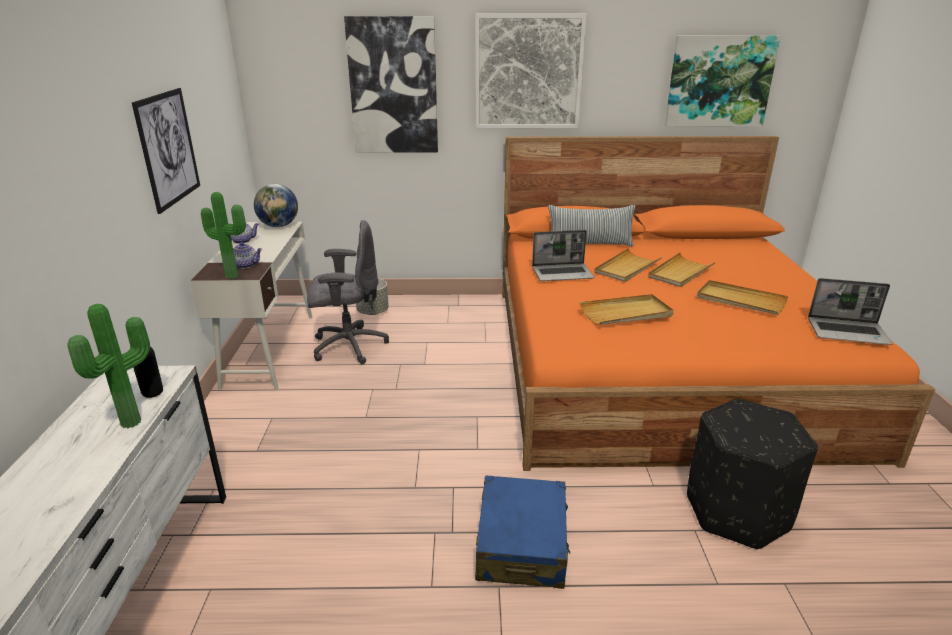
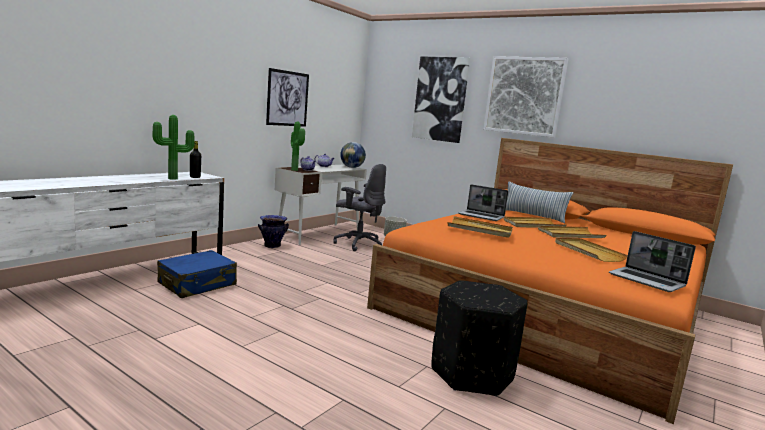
camera: 35 degrees right, 15 degrees down
blue suitcase [475,476,570,589] -> blue suitcase moved to [157,250,237,298]
picture [665,35,780,127] -> none
none -> vase [258,215,289,248]

